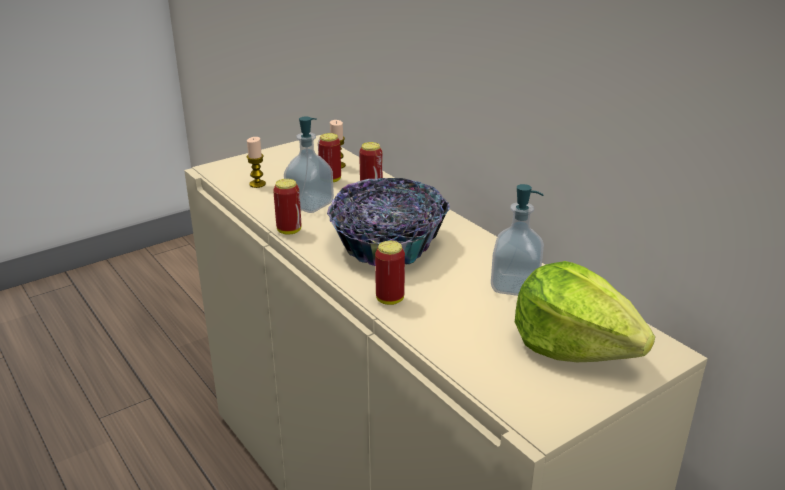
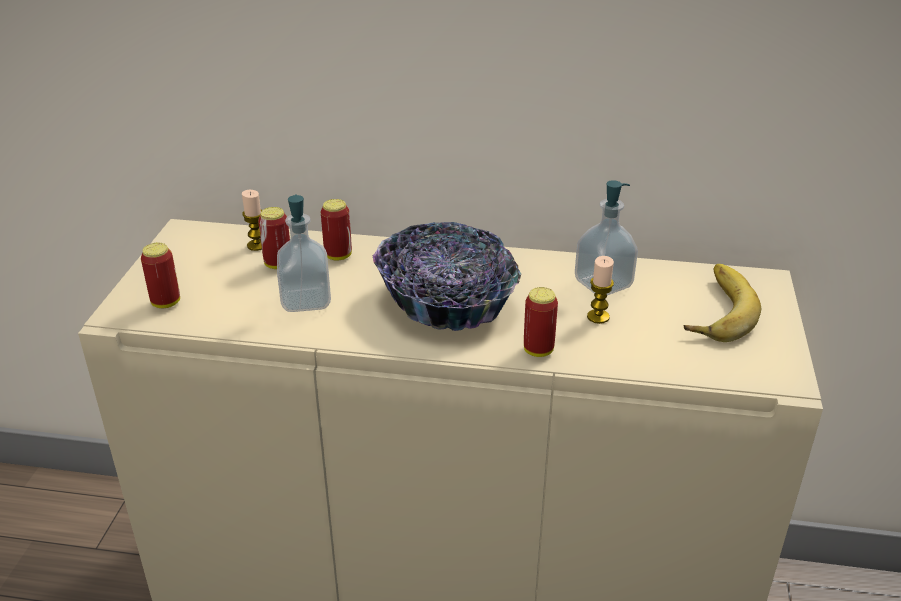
camera: 45 degrees left, 5 degrees up
candle [247,137,266,188] -> candle moved to [587,256,614,324]
can [273,179,301,235] -> can moved to [141,243,180,308]
lettuce [515,261,655,362] -> banana [684,264,761,342]

